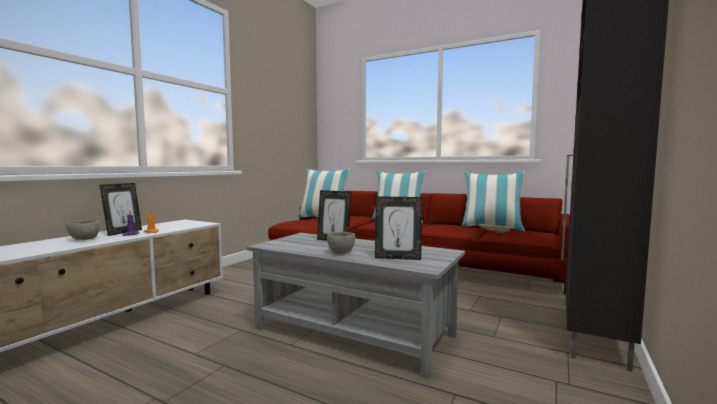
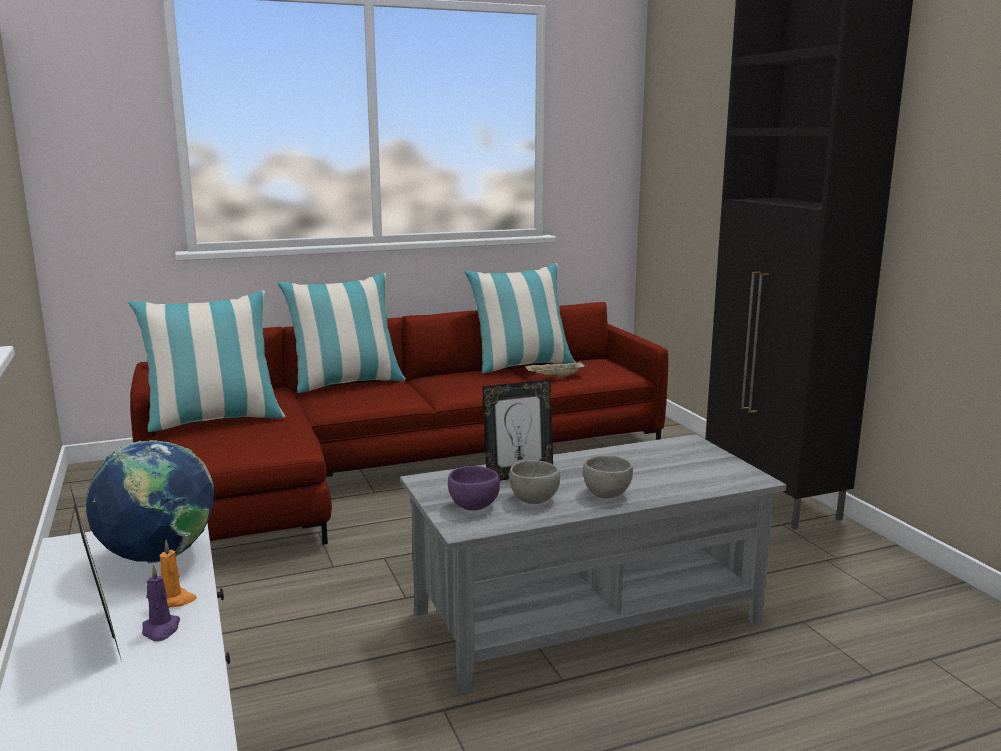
camera: 50 degrees left, 10 degrees up
grey bowl [66,220,100,240] -> grey bowl moved to [509,460,560,504]
picture frame [375,196,422,260] -> none
none -> globe [86,440,214,564]
none -> purple bowl [448,466,500,511]

